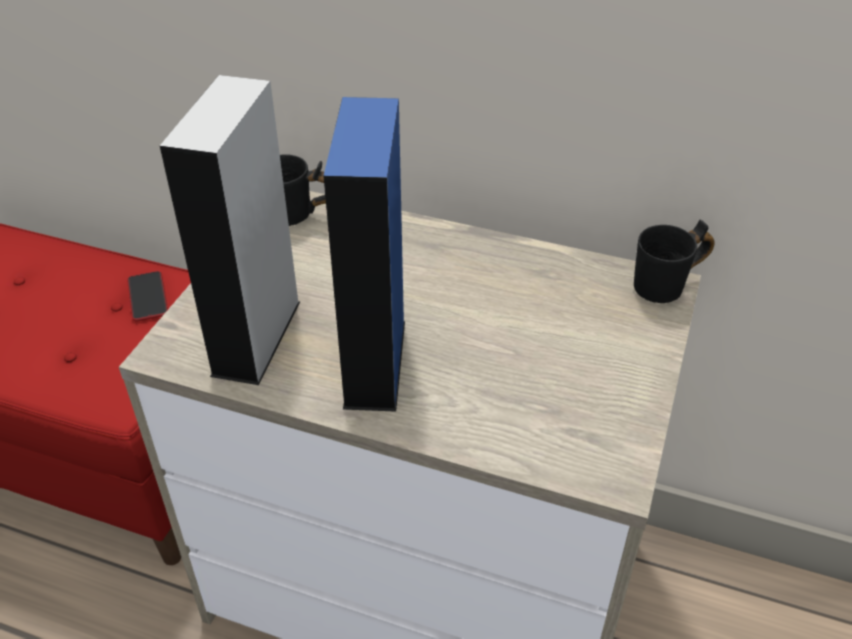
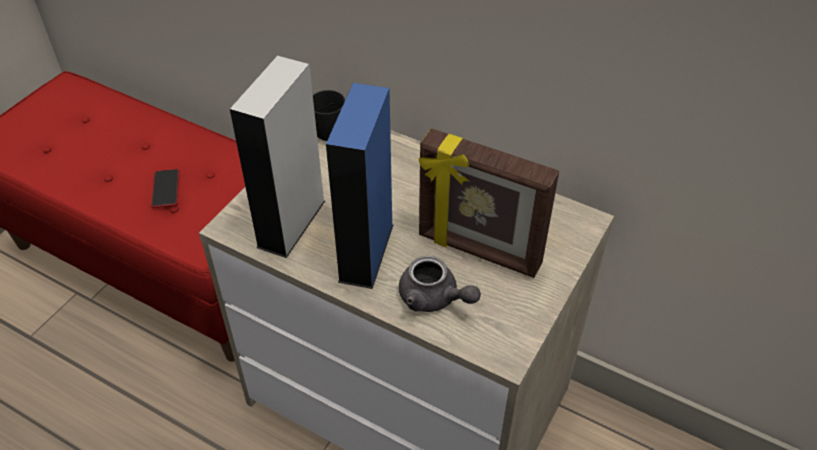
camera: 10 degrees right, 5 degrees up
phone [127,271,168,322] -> phone moved to [151,169,180,208]
black mug [634,220,715,303] -> none
none -> grey teapot [399,256,481,312]
none -> picture frame [419,128,559,278]

